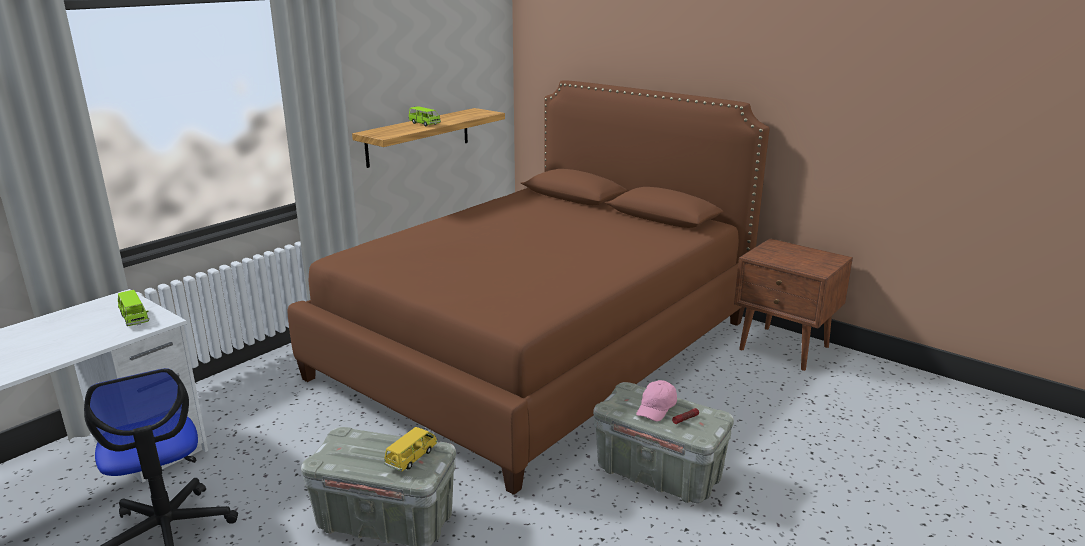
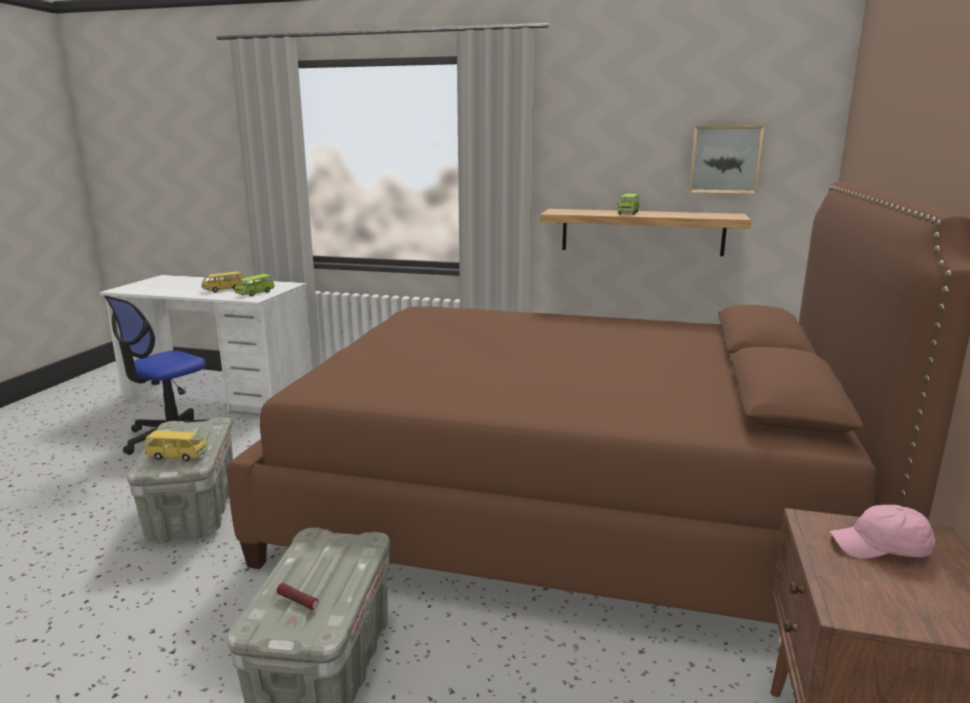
camera: 65 degrees right, 5 degrees down
pink cap [636,380,677,422] -> pink cap moved to [830,505,935,559]
none -> yellow toy car [201,271,244,292]
none -> picture [689,126,764,194]

